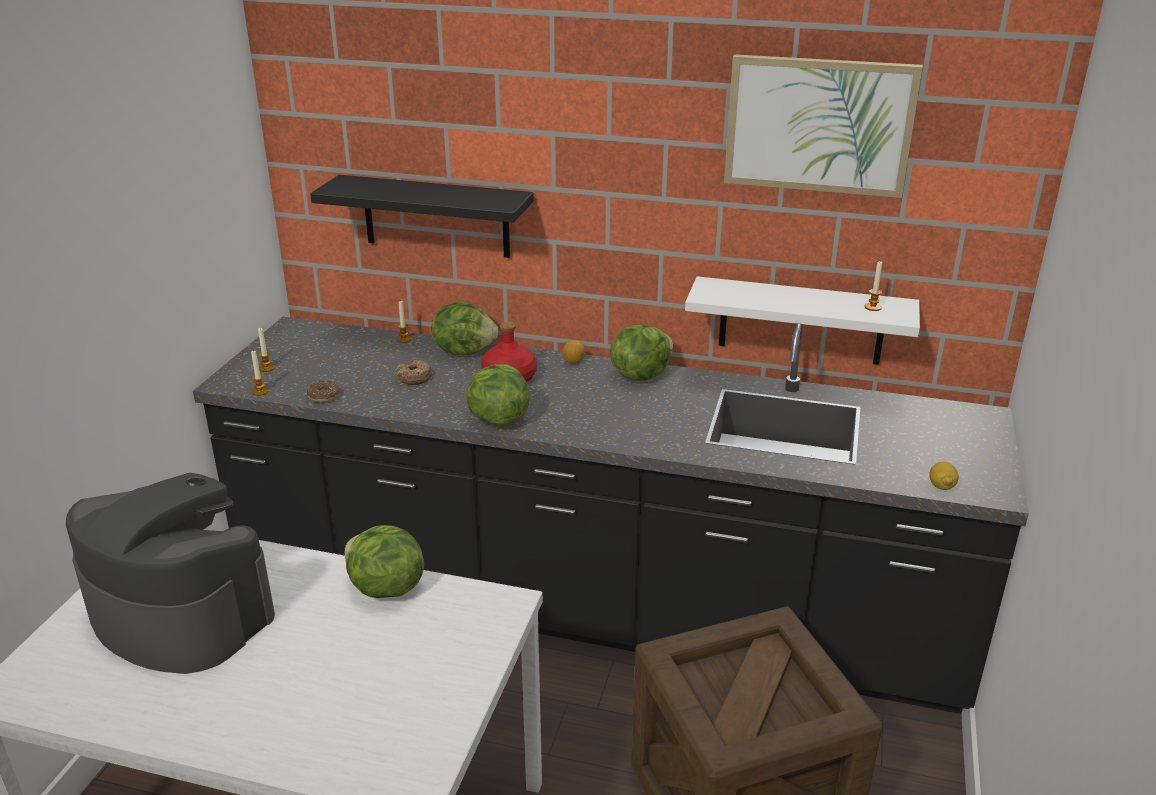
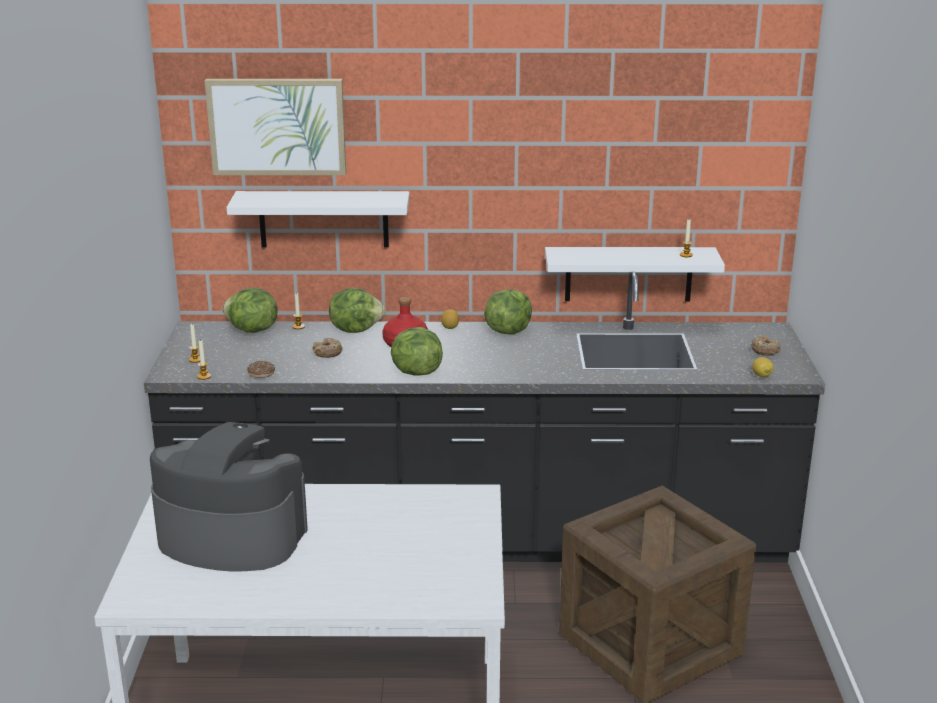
camera: 15 degrees left, 5 degrees down
black shelf [310,175,534,258] -> white shelf [226,191,410,248]
lettuce [345,525,424,598] -> lettuce moved to [222,288,277,333]
picture [724,54,923,198] -> picture moved to [205,79,346,175]
none -> donut [751,335,781,356]

